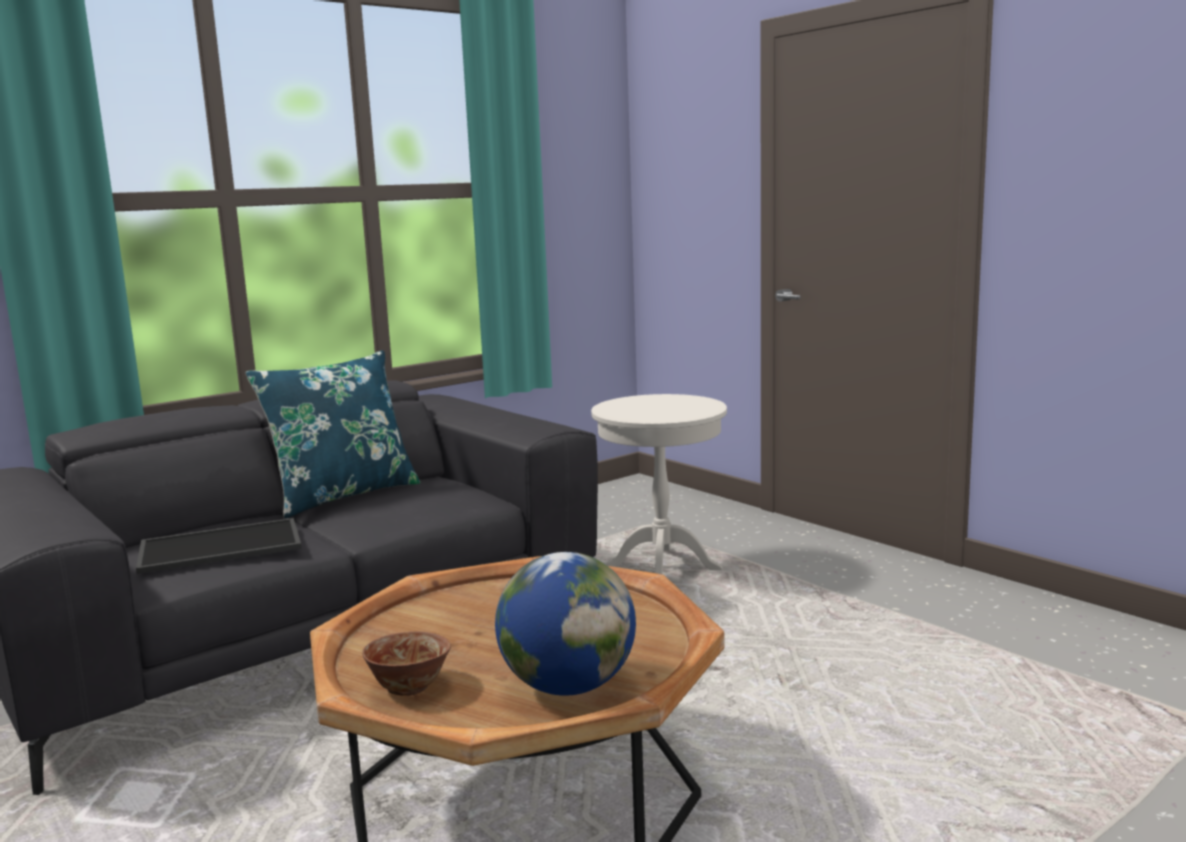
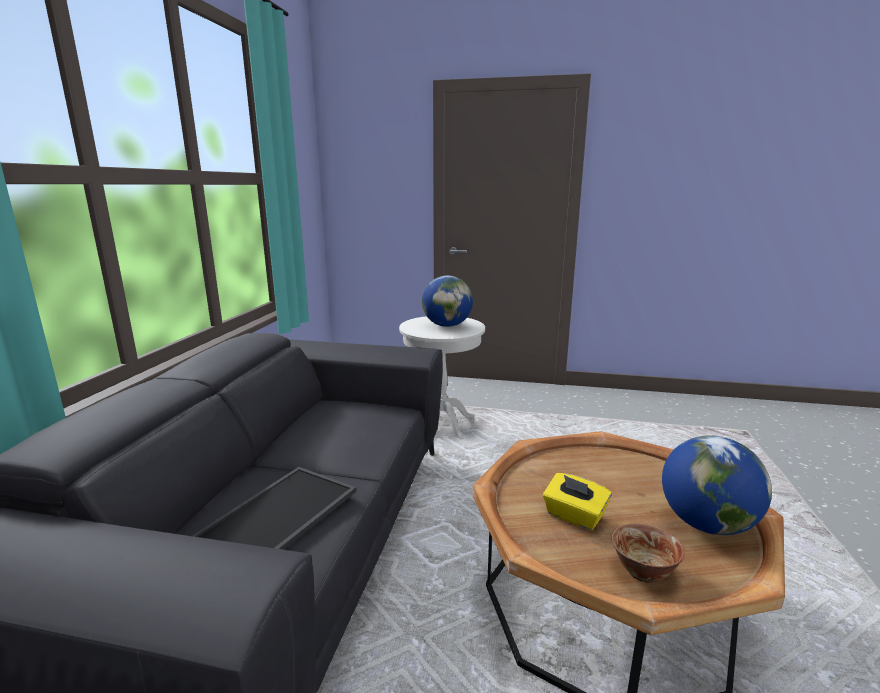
camera: 40 degrees left, 5 degrees up
blue pillow [246,350,420,518] -> none
none -> globe [422,275,473,327]
none -> yellow tissue box [543,473,612,531]

